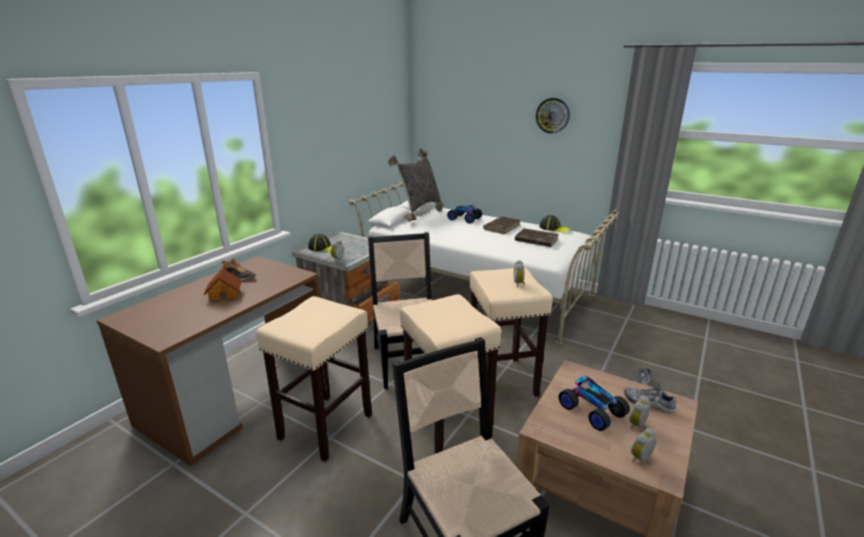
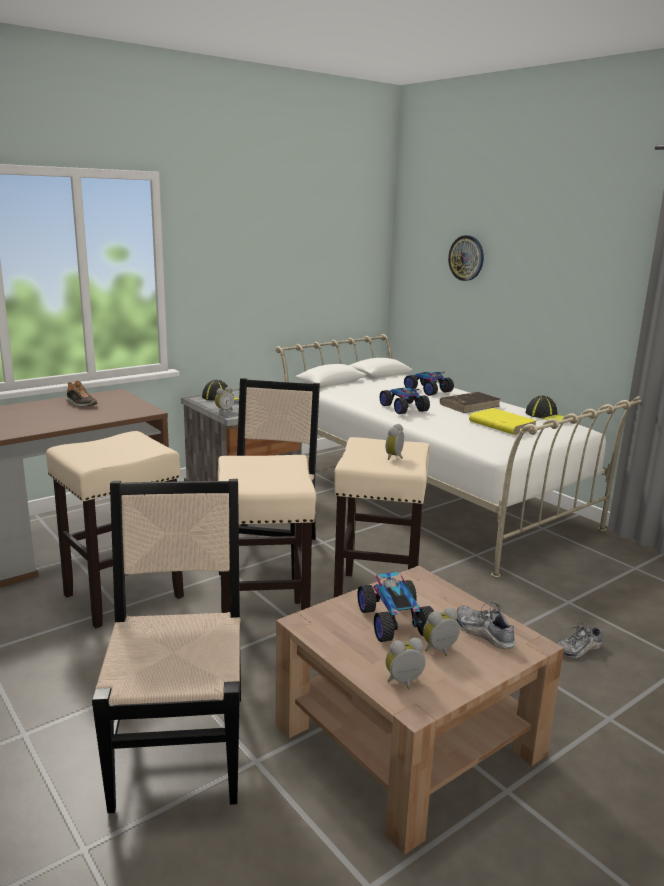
camera: 20 degrees right, 5 degrees down
toy house [204,268,242,301] -> none
pillow [388,149,443,221] -> none
brown book [515,228,559,247] -> yellow book [469,408,537,435]
wall clock [536,98,570,134] -> wall clock moved to [448,235,484,281]
none -> toy car [380,388,430,414]

